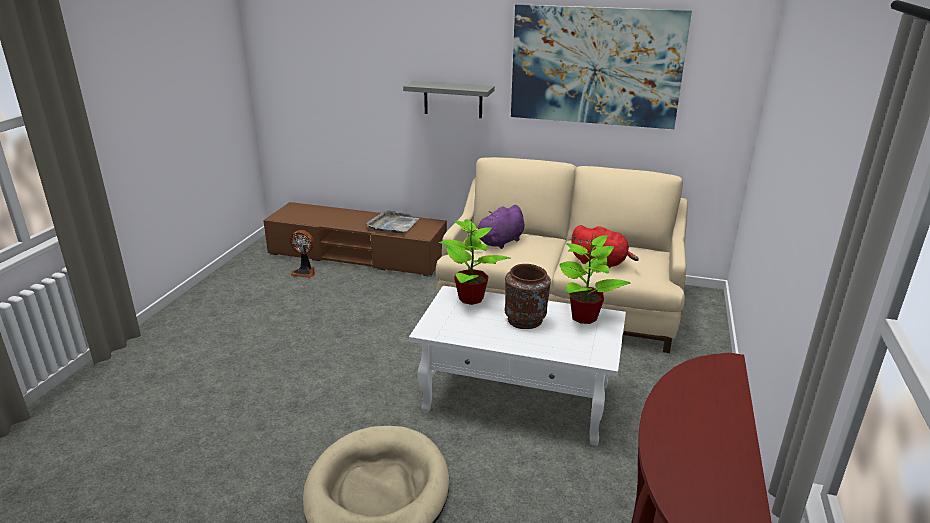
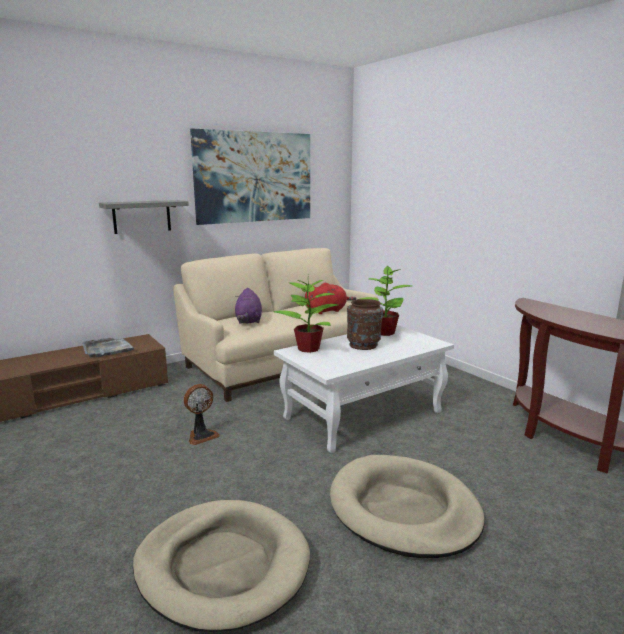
camera: 50 degrees left, 10 degrees down
fan [290,230,315,278] -> fan moved to [184,384,220,445]
none -> beige dog bed [133,500,310,632]

